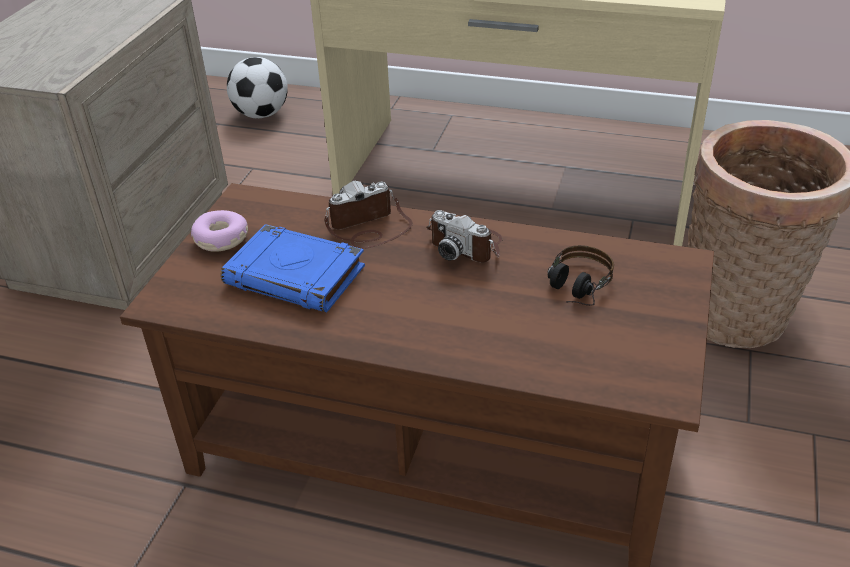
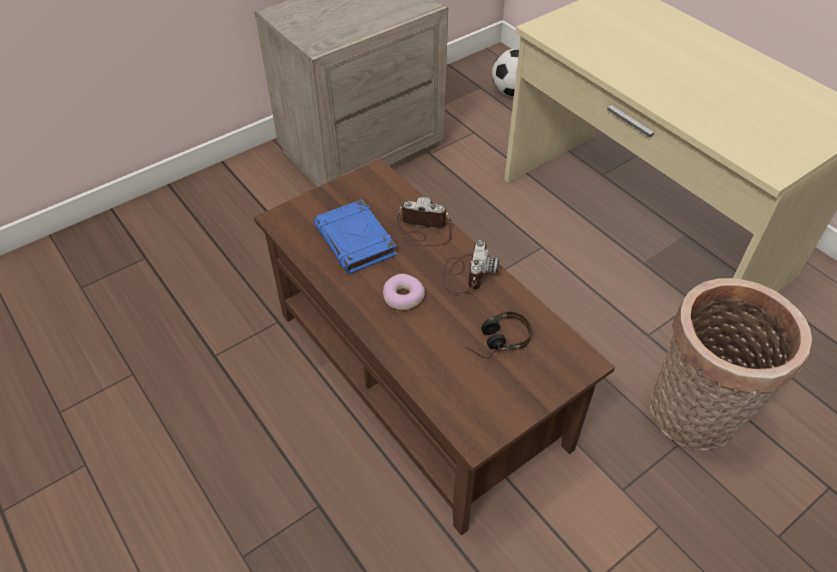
camera: 35 degrees right, 10 degrees up
donut [191,210,248,252] -> donut moved to [383,274,425,310]
camera [426,210,503,263] -> camera turned 150 degrees counterclockwise [443,240,499,294]

